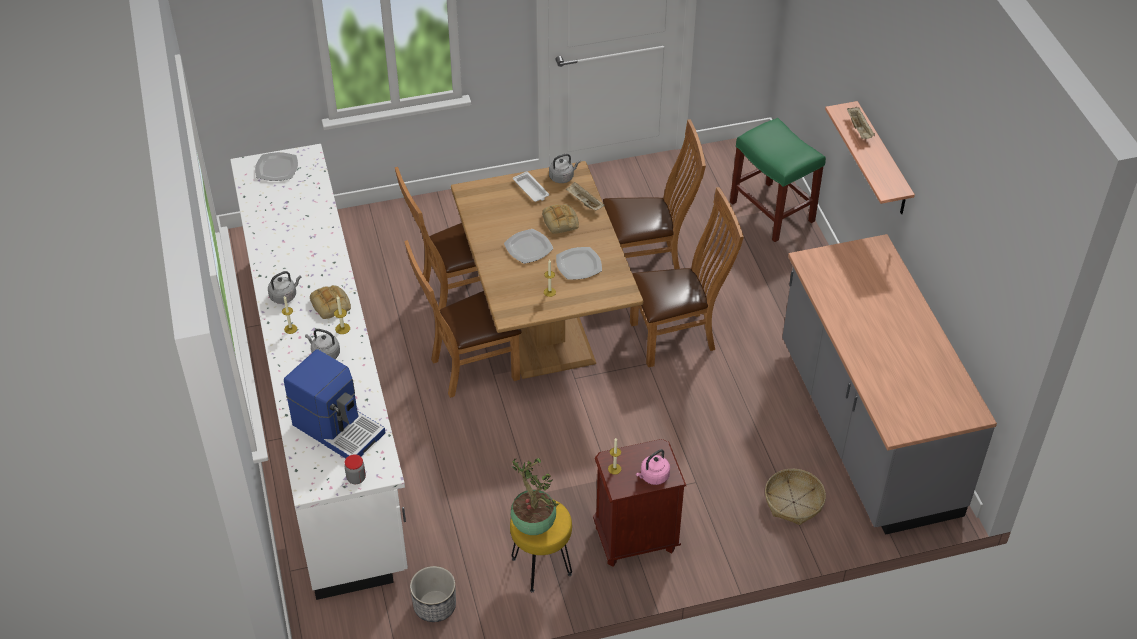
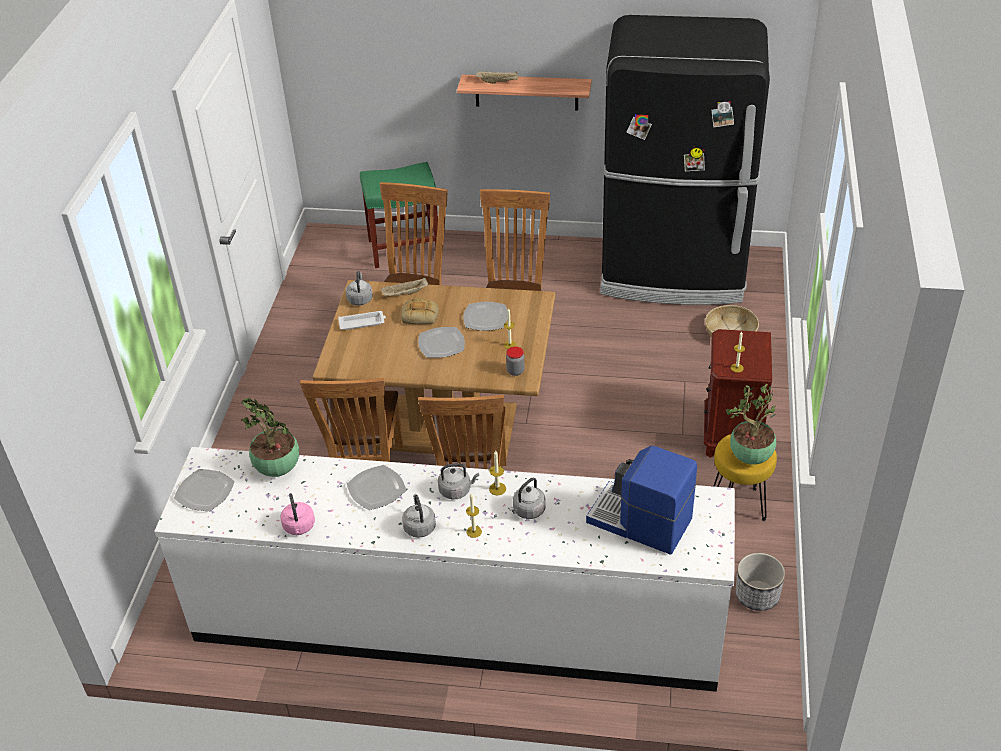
camera: 65 degrees left, 5 degrees down
coffee machine [284,349,386,458] -> coffee machine turned 120 degrees counterclockwise [586,445,697,555]
bread [310,285,351,319] -> grey kettle [438,463,479,499]
jar [344,454,366,484] -> jar moved to [506,347,525,376]
pink kettle [636,449,670,485] -> pink kettle moved to [281,493,315,535]
grey counter [782,234,997,535] -> black fridge [600,15,770,305]
none -> potted plant [241,398,299,477]
none -> plate [347,465,406,510]

